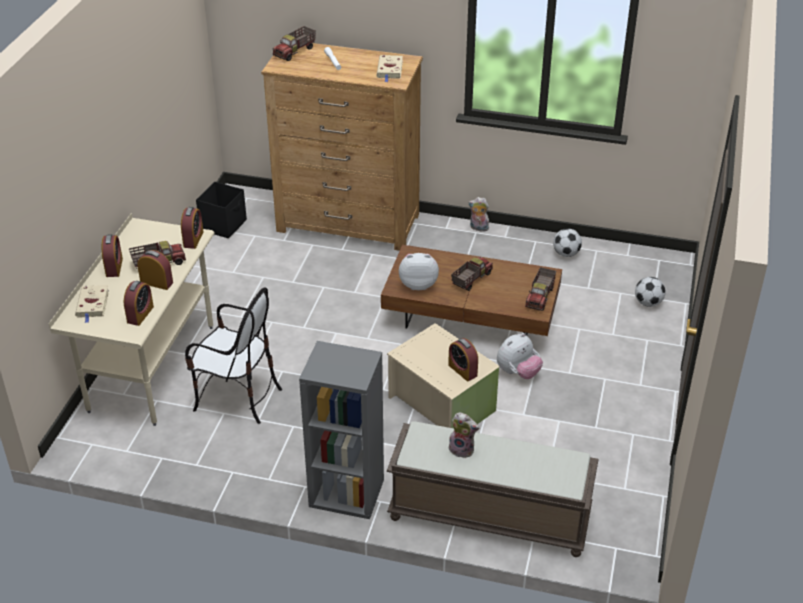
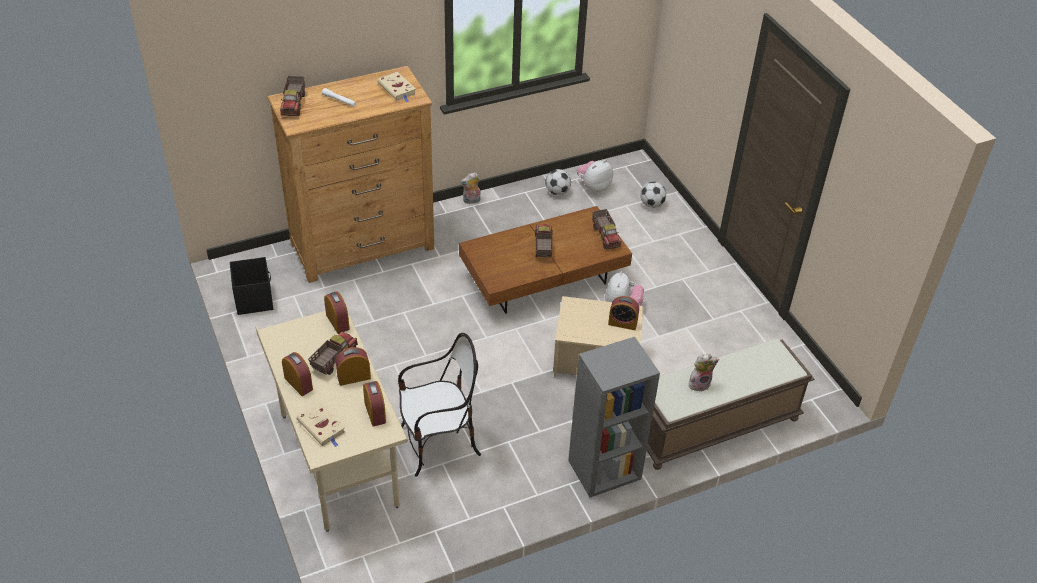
camera: 40 degrees left, 5 degrees up
plush toy [399,253,439,290] -> plush toy moved to [577,160,613,193]

